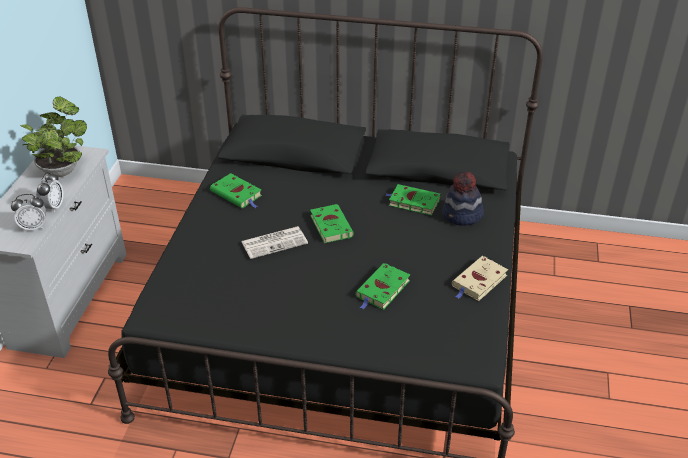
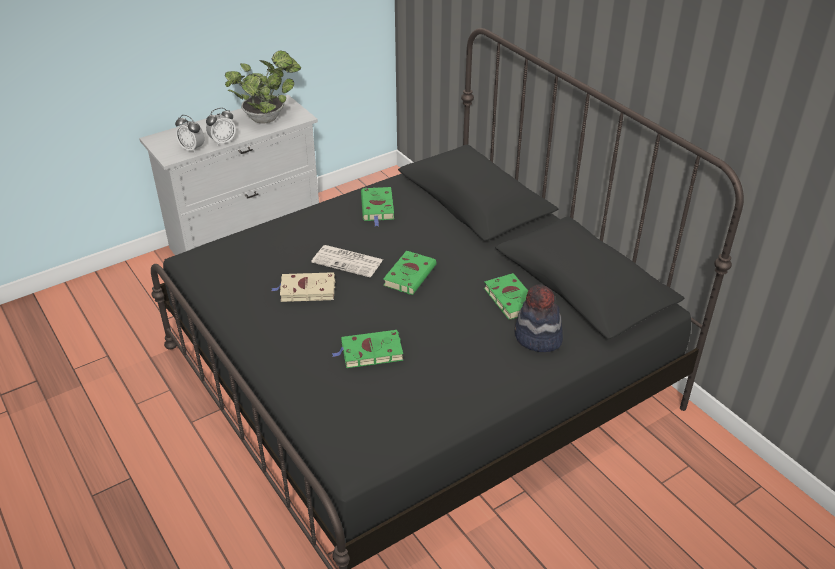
camera: 45 degrees right, 0 degrees up
beige book [452,256,508,301] -> beige book moved to [271,272,335,302]

